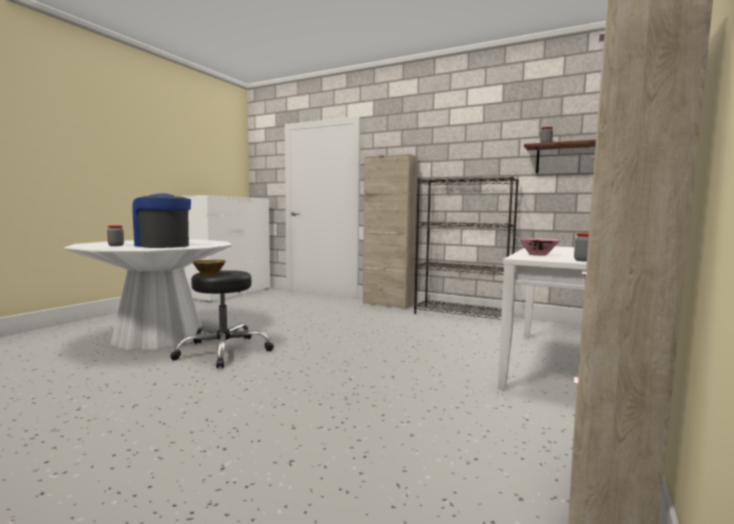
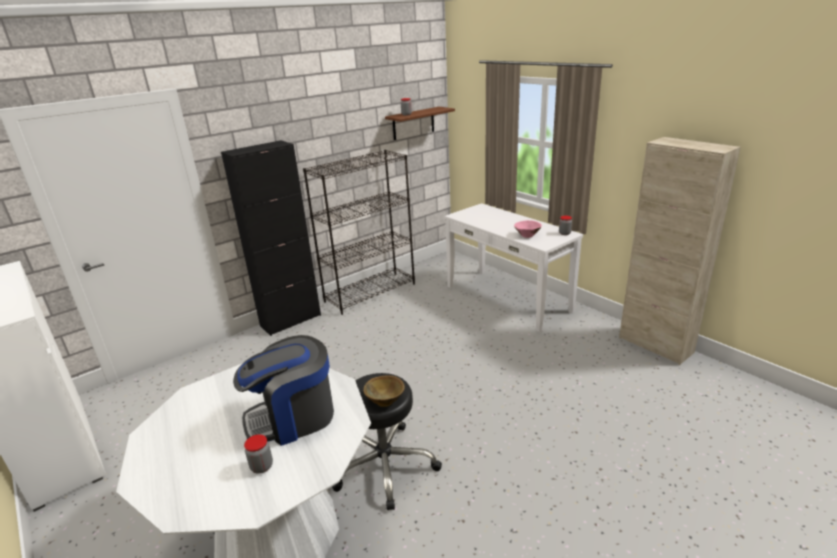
camera: 65 degrees left, 20 degrees up
beige cabinet [363,154,417,309] -> black cabinet [221,140,321,336]

